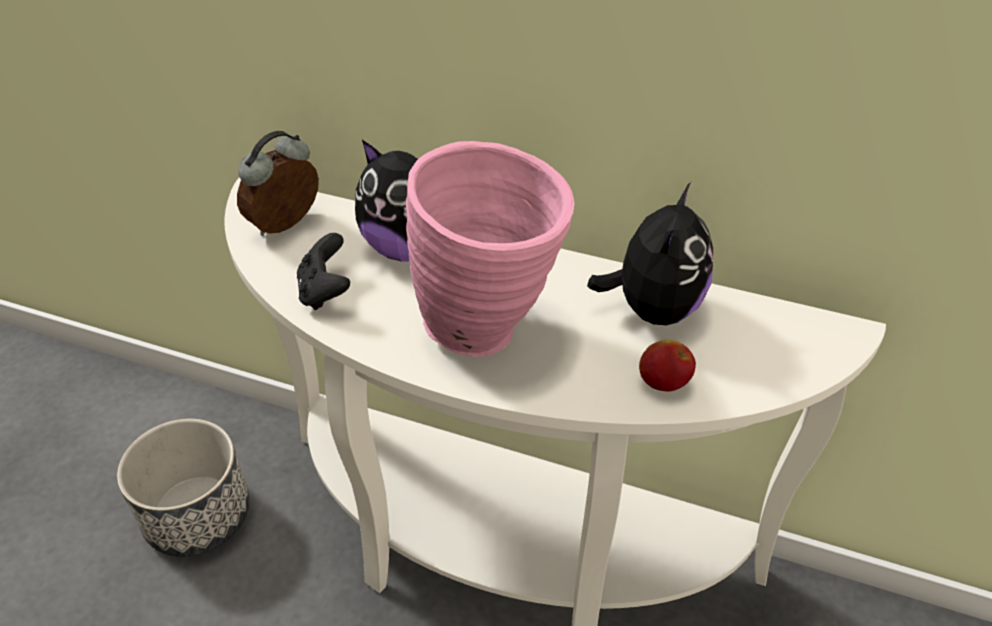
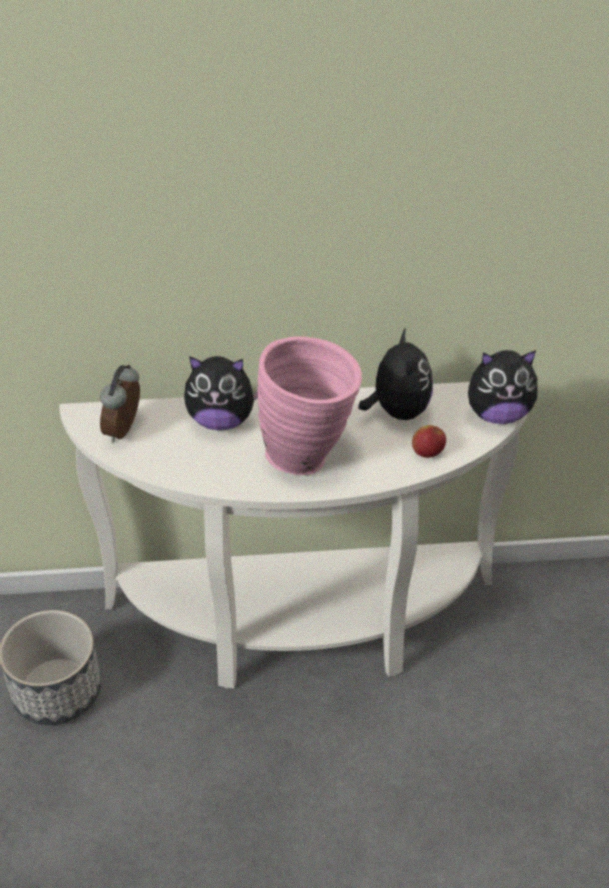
camera: 25 degrees left, 0 degrees up
black game controller [297,233,350,310] -> none
none -> plush toy [468,350,538,424]

